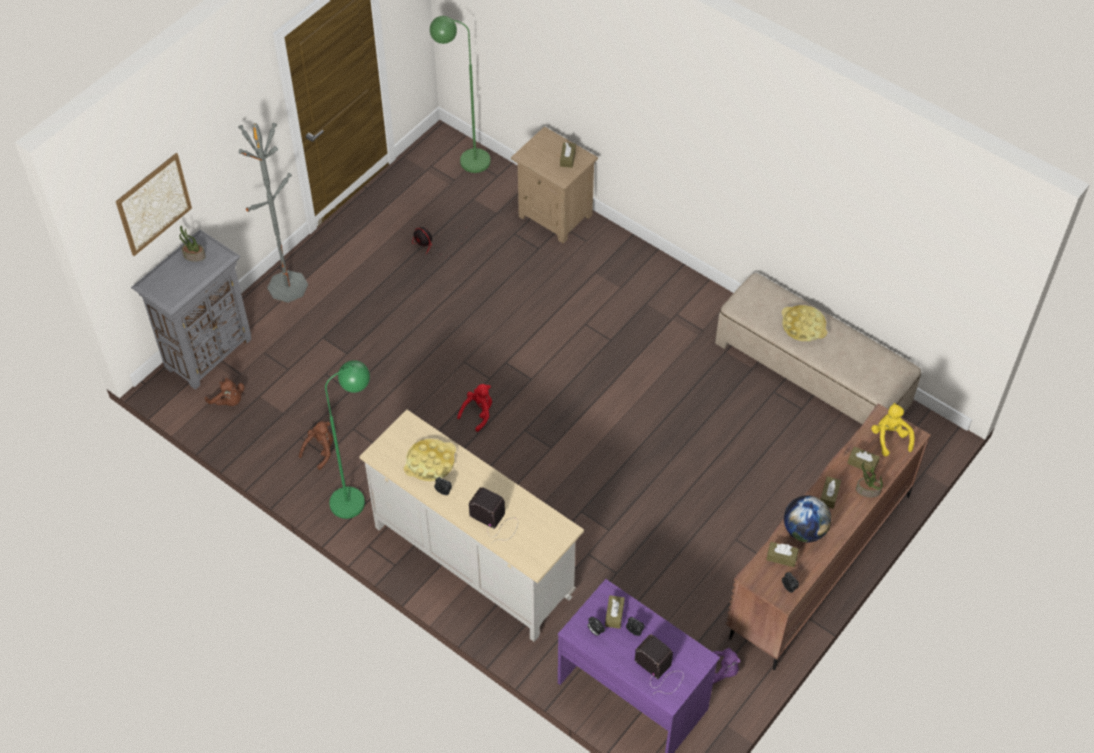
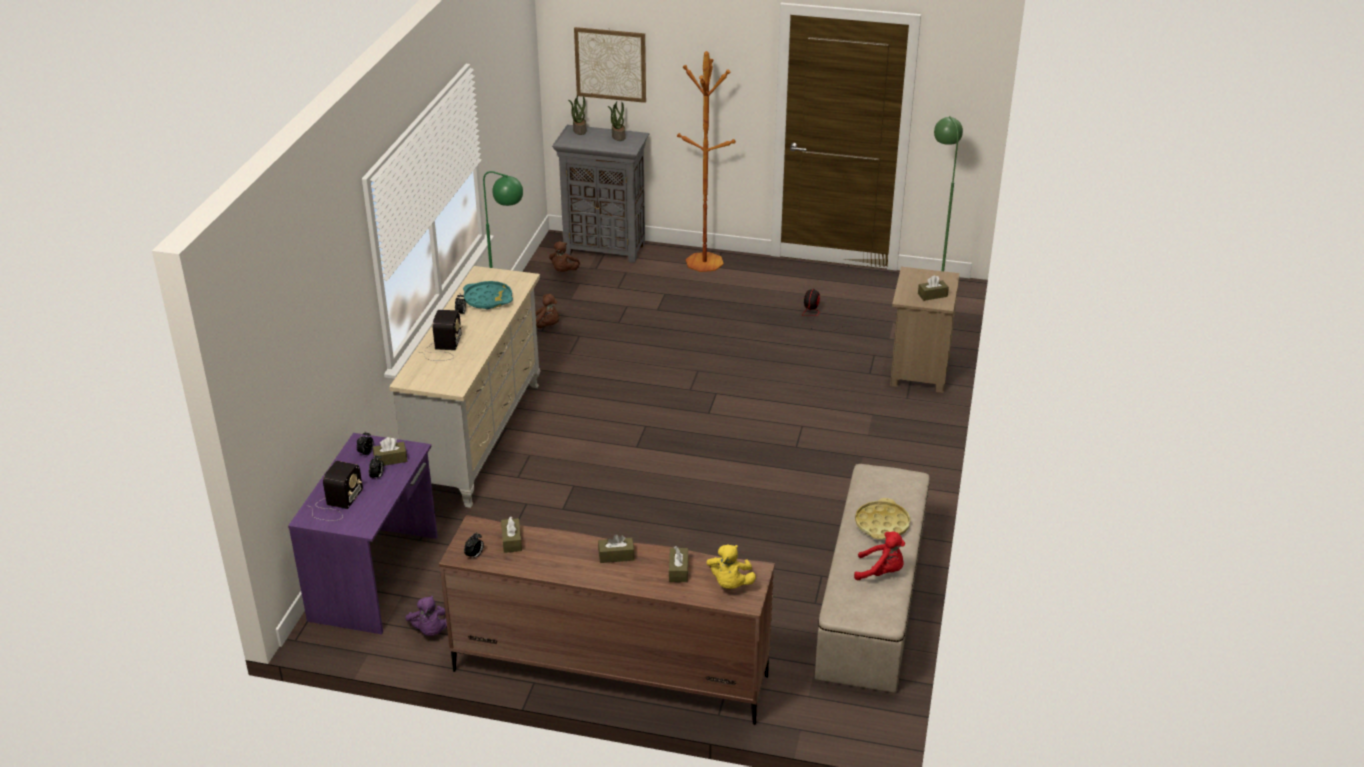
camera: 65 degrees right, 20 degrees down
grey clothes rack [238,123,308,303] -> orange clothes rack [677,51,736,272]
yellow tray [404,439,456,481] -> turquoise tray [463,281,513,310]
red plush toy [457,384,492,432] -> red plush toy moved to [854,531,905,581]
globe [784,495,831,542] -> none
potted plant [856,461,883,498] -> potted plant moved to [568,95,586,135]
yellow plush toy [871,402,915,456] -> yellow plush toy turned 135 degrees clockwise [707,544,756,589]

